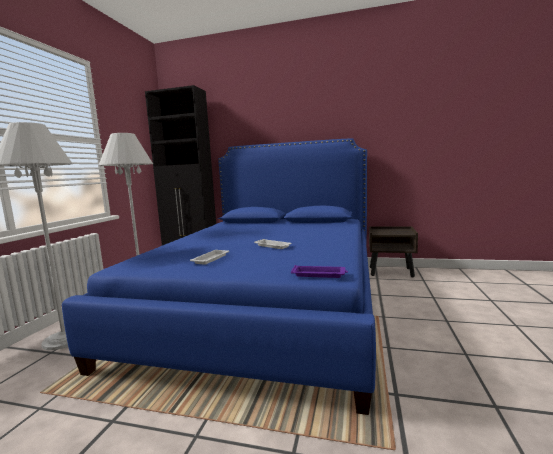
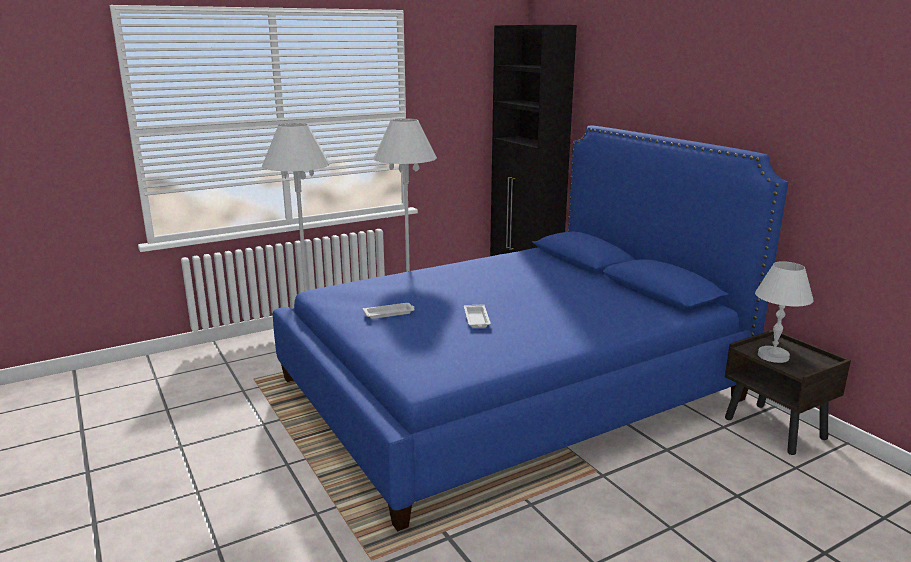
camera: 45 degrees right, 10 degrees up
purple tray [291,265,348,278] -> none
none -> white table lamp [755,261,814,363]

